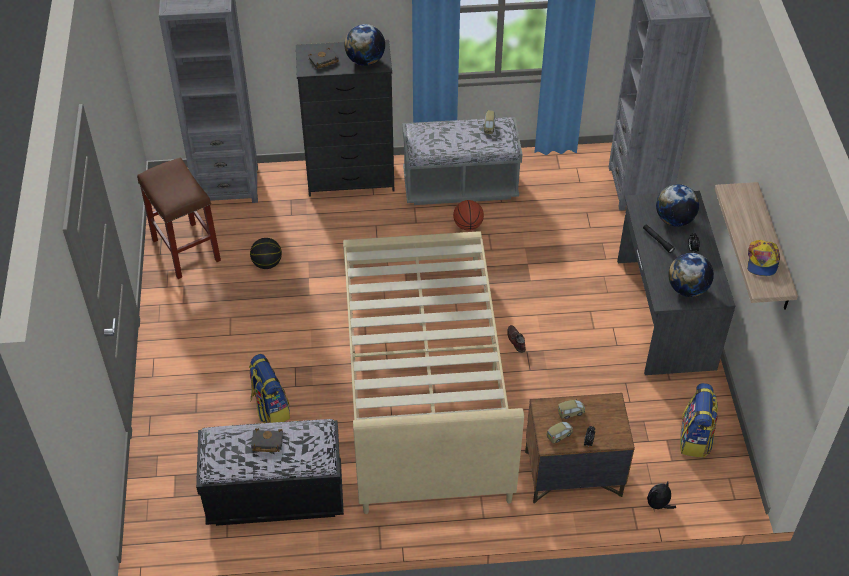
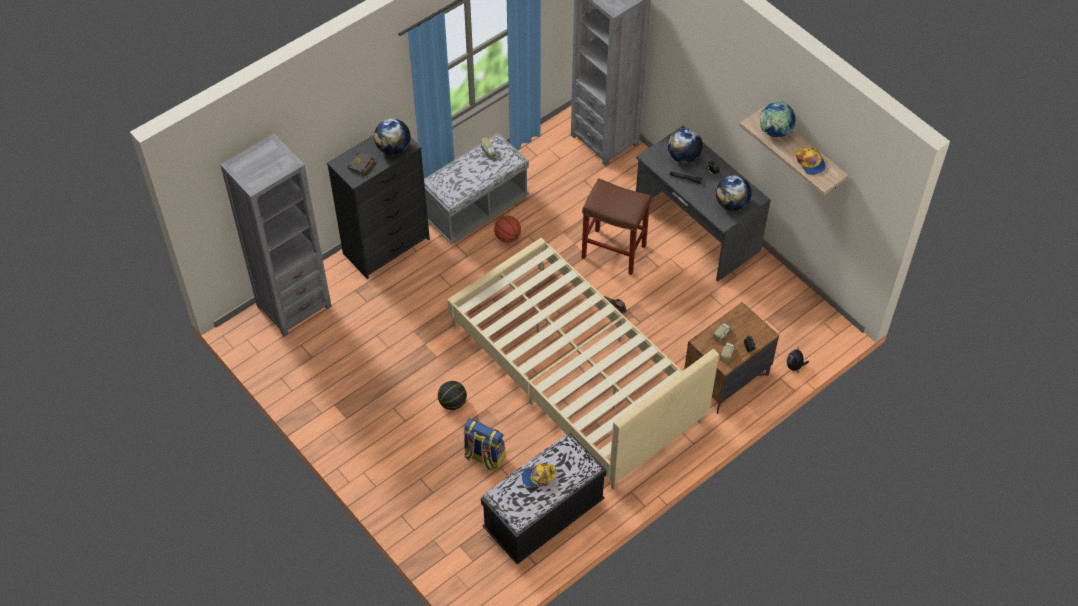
camera: 35 degrees left, 5 degrees up
brown stool [137,158,221,279] -> brown stool moved to [582,178,652,275]
basketball [250,238,282,269] -> basketball moved to [438,381,467,410]
black book [251,428,283,452] -> cap [522,464,556,487]
backpack [680,383,718,458] -> none
none -> globe [760,101,796,137]

